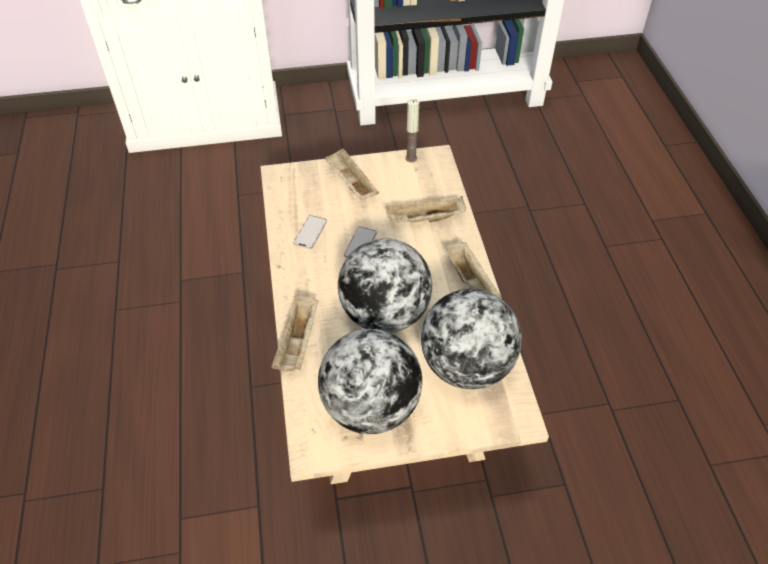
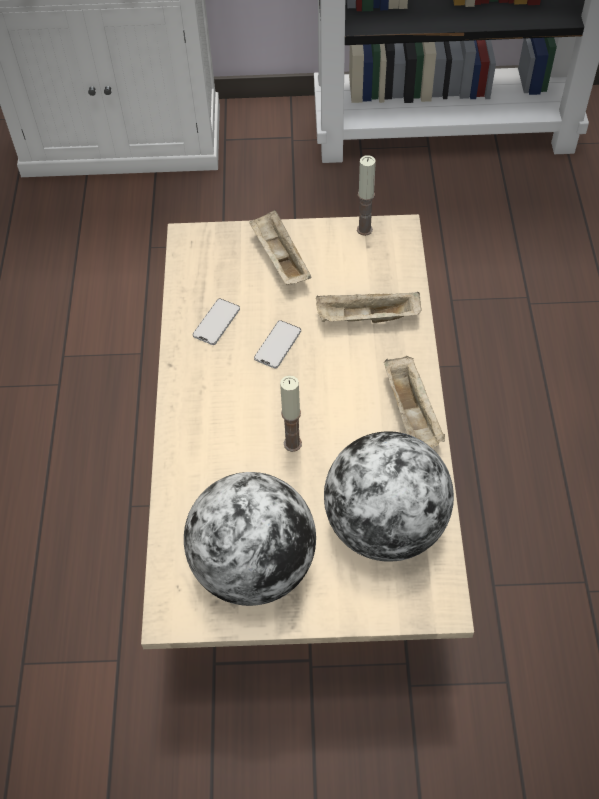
camera: 10 degrees right, 5 degrees up
beige tray [272,295,318,371] -> none
globe [338,238,432,333] -> candle [280,375,302,452]

